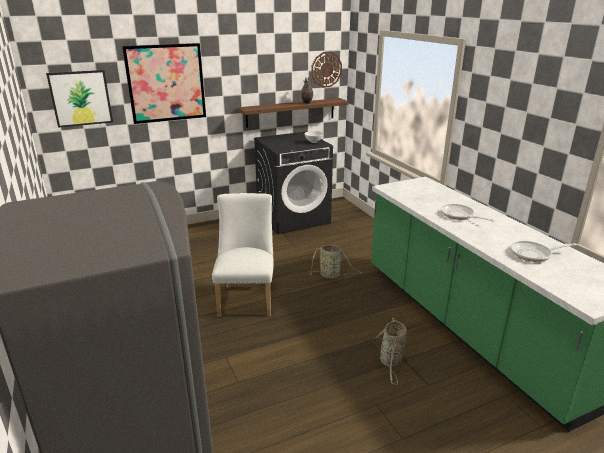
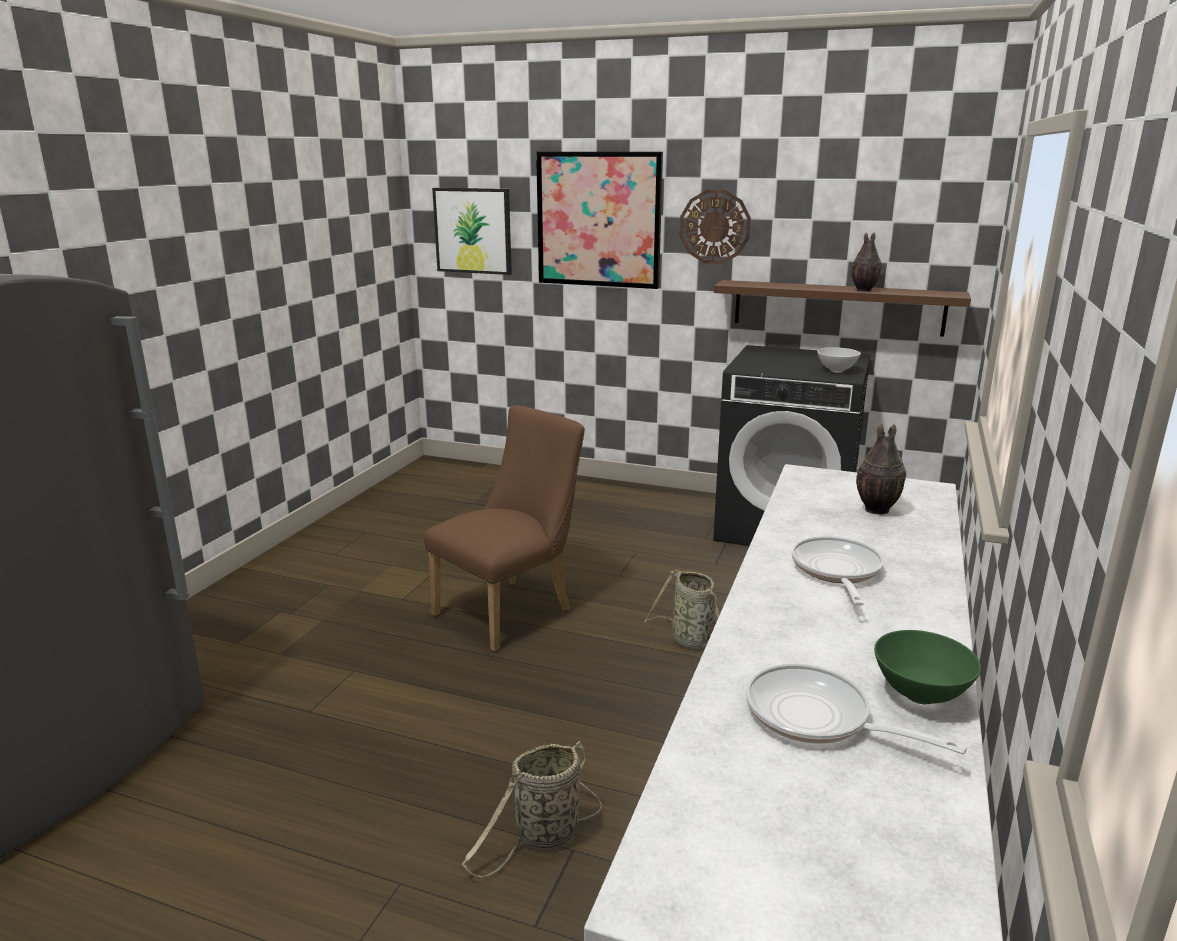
camera: 45 degrees right, 5 degrees down
white chair [212,193,274,317] -> brown chair [424,405,585,651]
wall clock [311,52,342,88] -> wall clock moved to [680,190,751,264]
none -> vase [856,424,906,515]
none -> green bowl [874,630,981,704]

